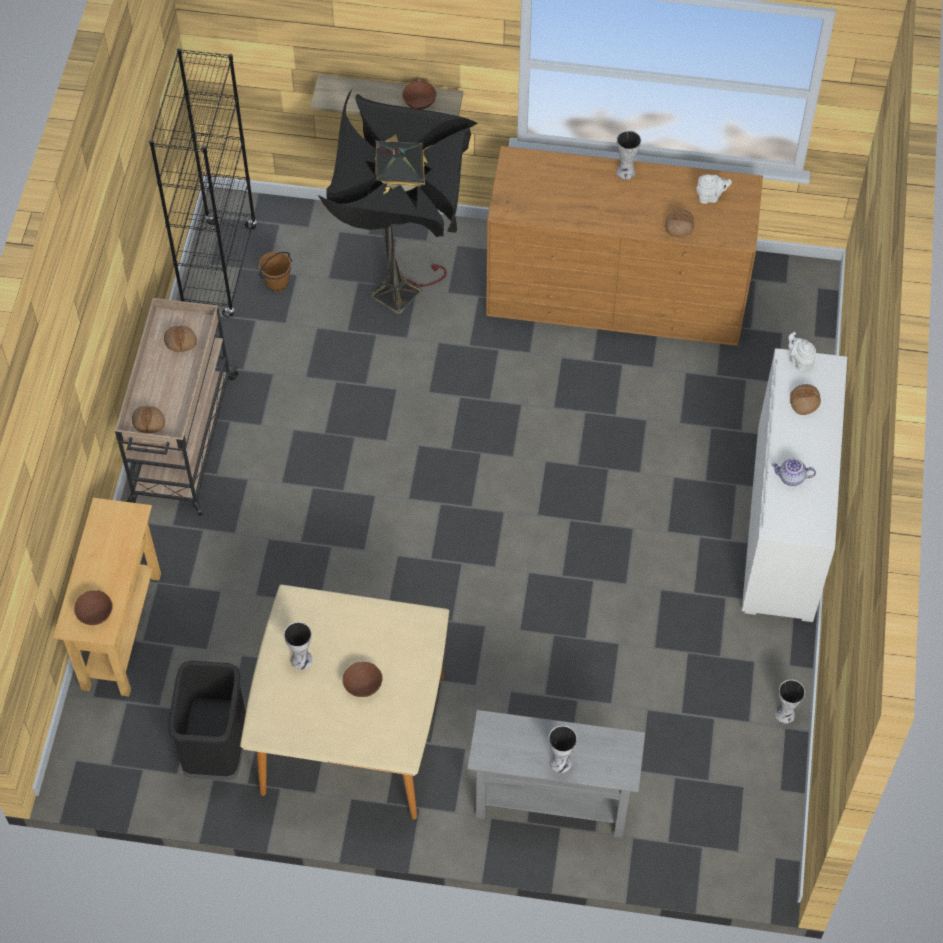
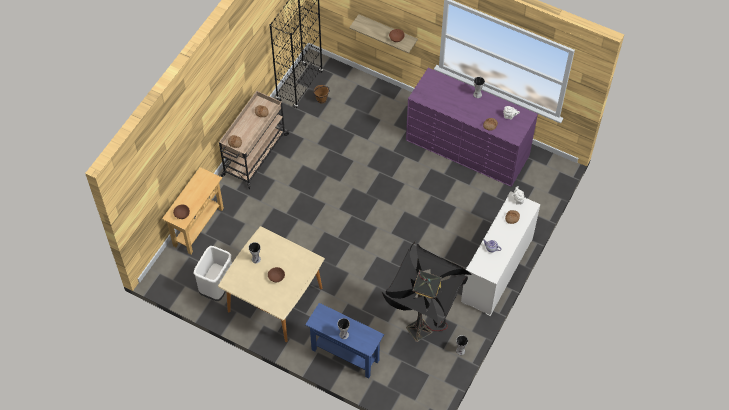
camera: 20 degrees right, 0 degrees up
black trash can [168,661,246,781] -> white trash can [193,246,232,301]
black floor lamp [318,89,478,314] -> black floor lamp moved to [382,241,472,342]
grey console table [468,710,645,838] -> blue console table [305,303,384,378]
brown dresser [486,146,763,346] -> purple dresser [406,68,538,187]

